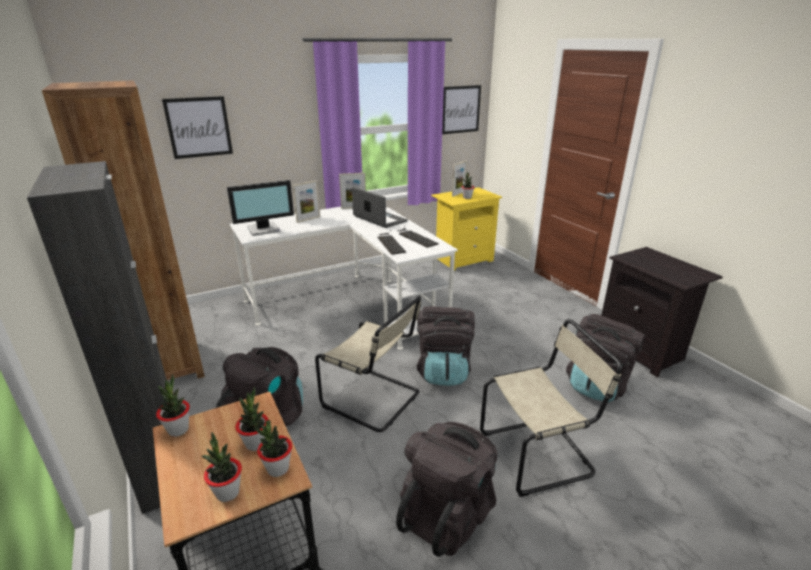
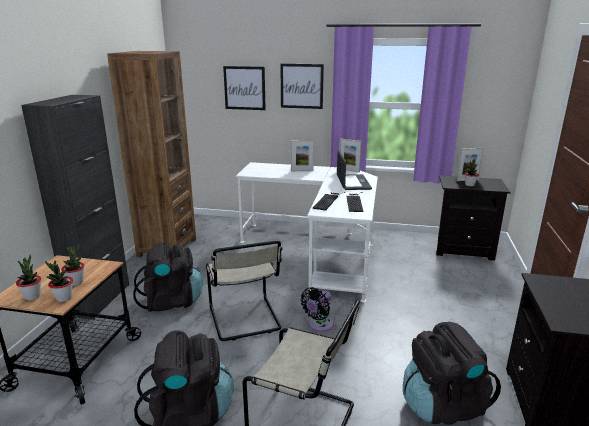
camera: 40 degrees right, 5 degrees down
potted plant [156,374,190,437] -> none
monitor [227,180,294,236] -> none
black backpack [417,306,475,386] -> black fan [301,287,334,332]
yellow nightstand [431,187,502,271] -> black nightstand [436,175,511,261]
picture [442,85,481,134] -> picture moved to [280,64,324,109]

